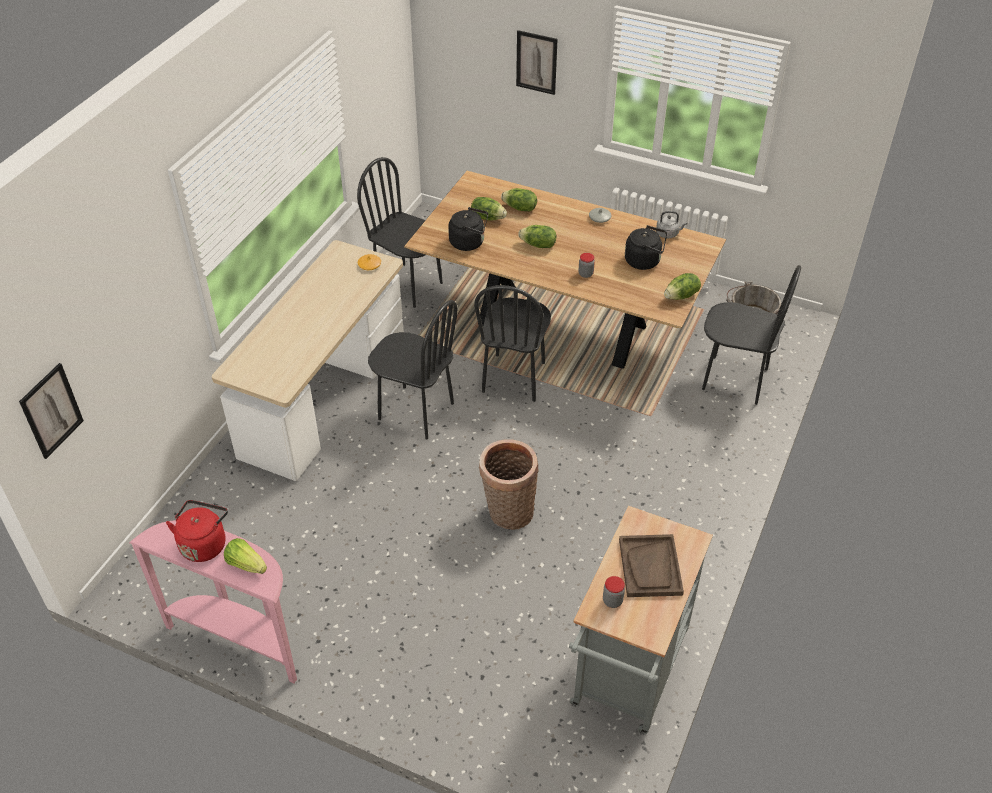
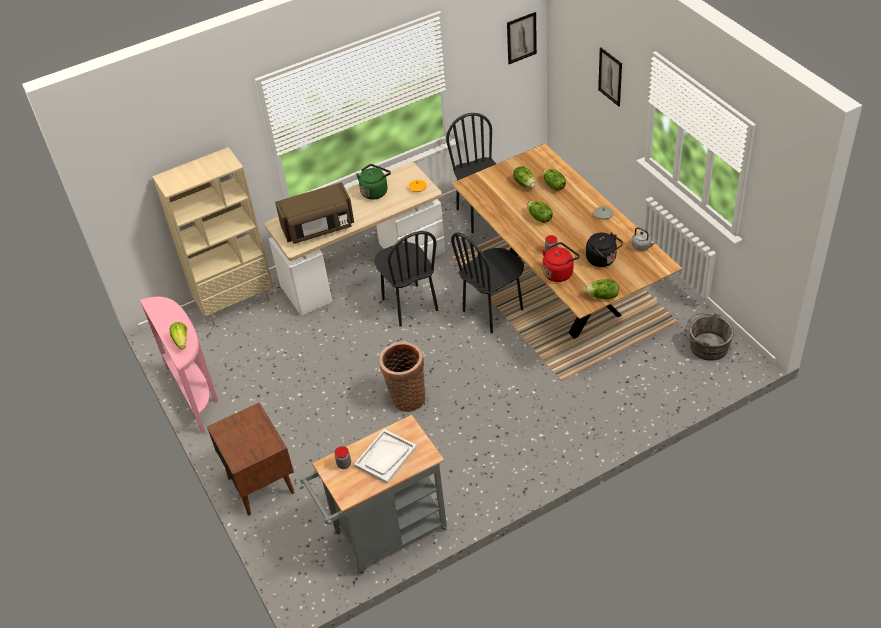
camera: 40 degrees right, 0 degrees up
picture [19,363,84,459] -> picture moved to [507,12,537,64]
red kettle [166,500,228,562] -> red kettle moved to [542,242,580,282]
black kettle [448,207,488,251] -> none
brown tray [619,534,684,597] -> white tray [354,429,417,484]
black chair [702,265,801,405] -> none
none -> beige bookcase [152,147,273,326]
none -> brown nightstand [207,402,295,515]
none -> brown microwave [275,182,354,244]
none -> green kettle [356,164,391,200]

